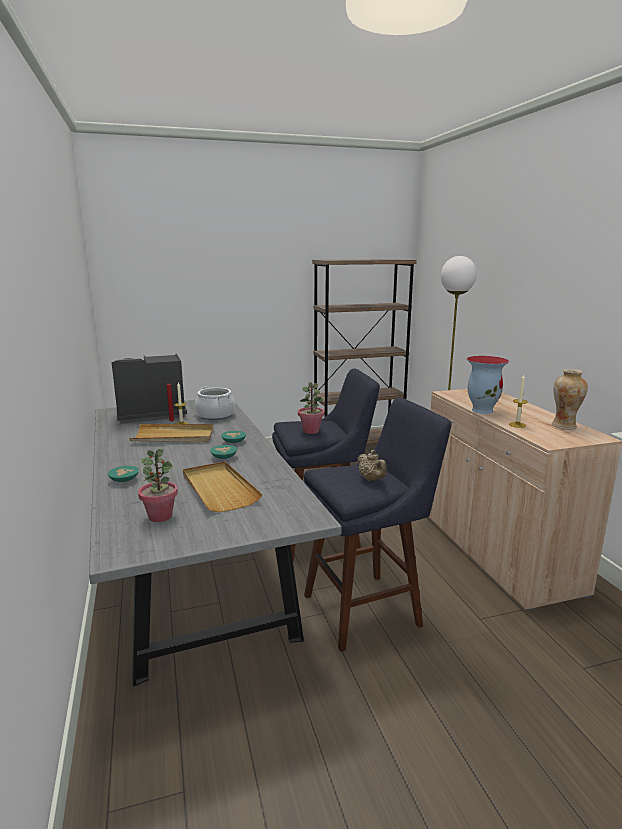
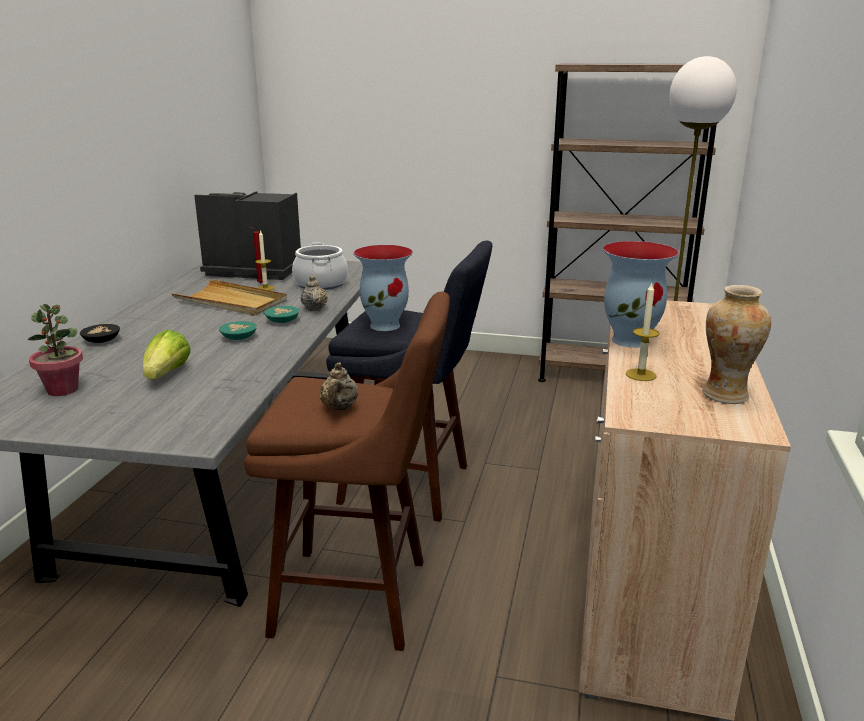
camera: 30 degrees right, 5 degrees up
turquoise bowl [108,466,139,482] -> black bowl [80,324,120,343]
beige tray [183,461,262,512] -> lettuce [143,330,191,380]
potted plant [298,382,325,434] -> vase [353,245,413,331]
blue stool [304,398,452,652] -> brown stool [244,292,450,651]
none -> beige teapot [301,275,328,311]

